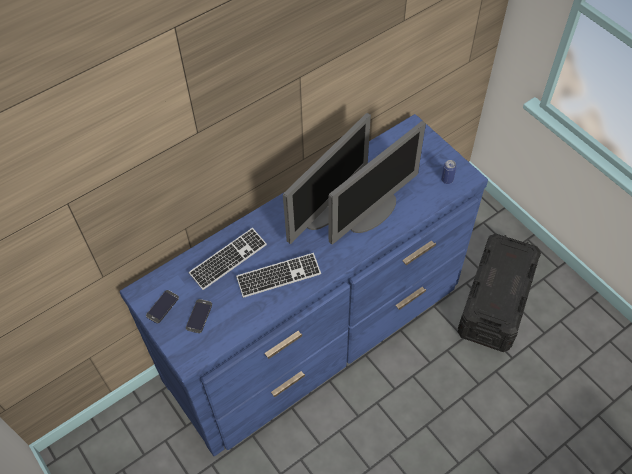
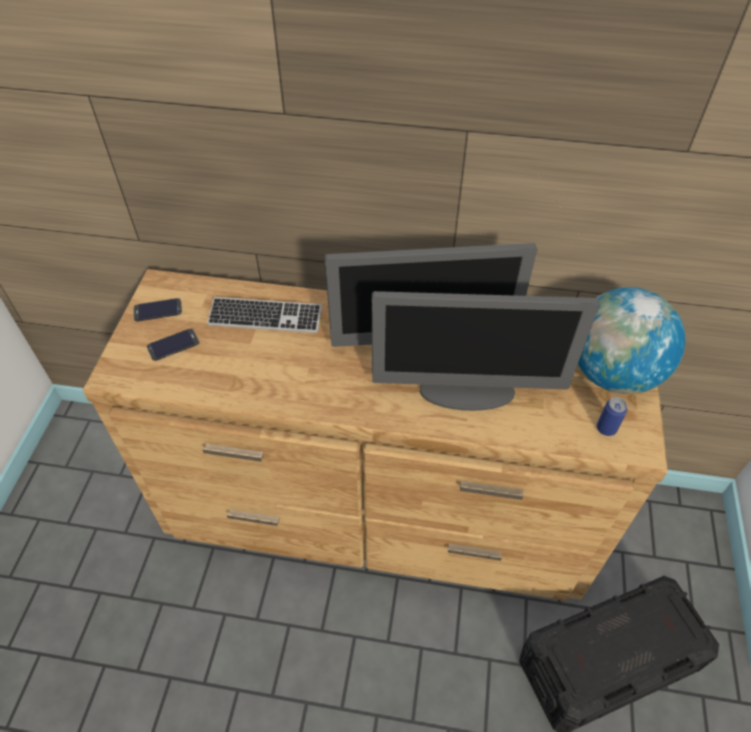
camera: 45 degrees right, 5 degrees down
blue dresser [120,114,488,456] -> brown dresser [83,269,668,601]
keyboard [236,253,321,298] -> none
none -> globe [578,287,685,394]

